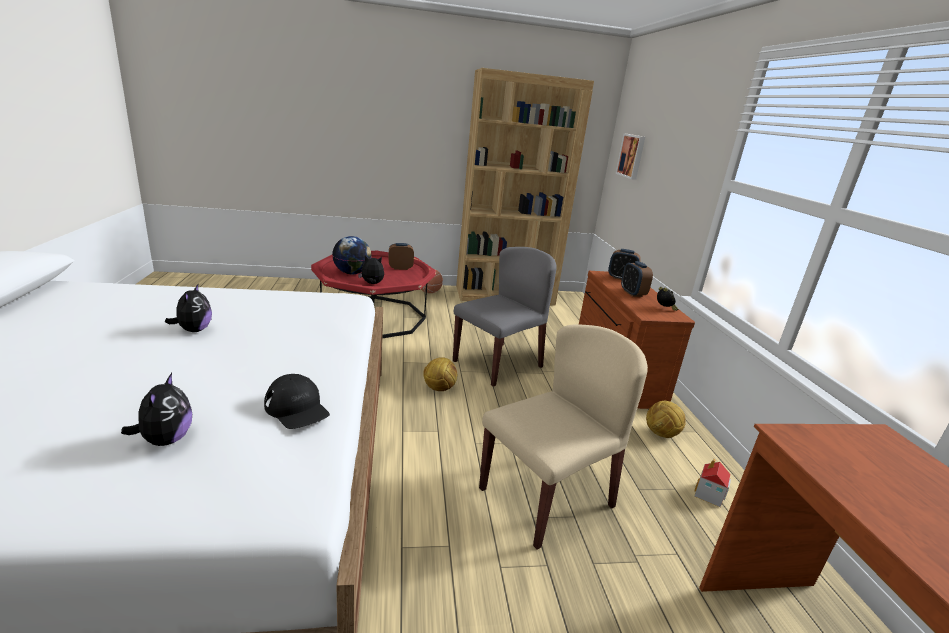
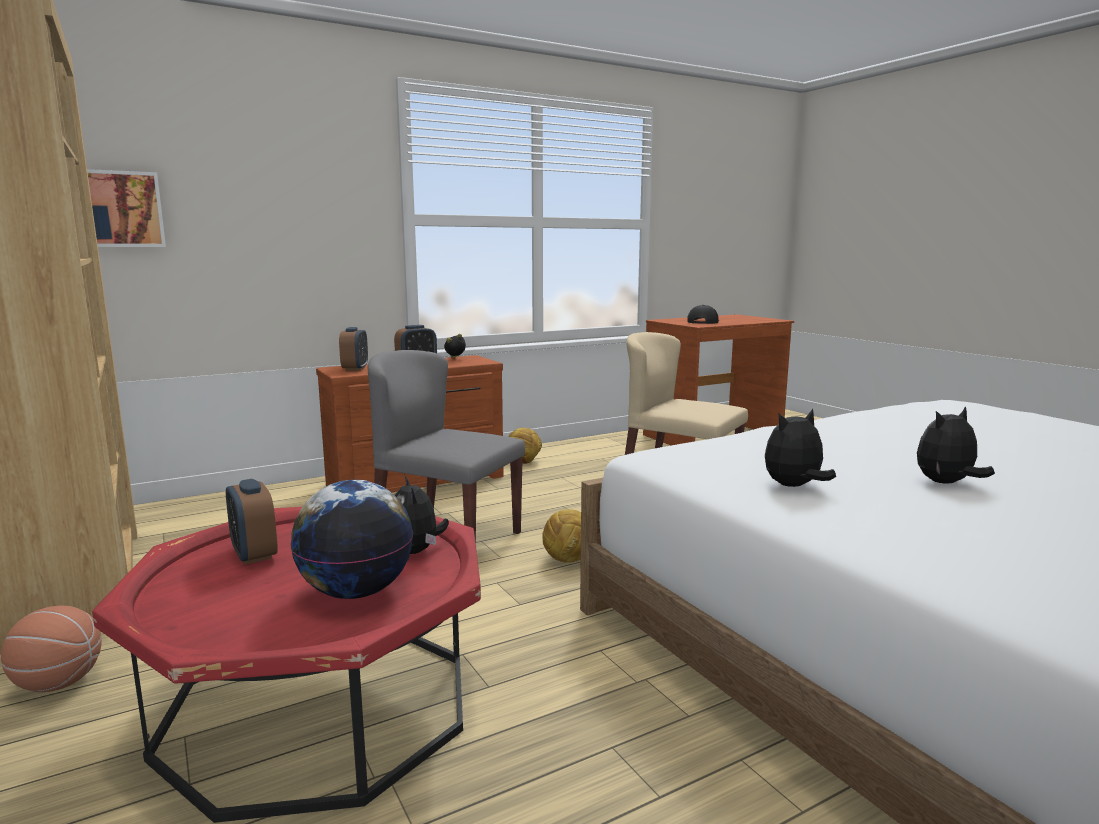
camera: 110 degrees left, 10 degrees down
plush toy [121,373,192,446] -> plush toy moved to [765,409,836,487]
black cap [264,374,330,429] -> black cap moved to [687,305,719,324]
toy house [694,459,731,507] -> none

